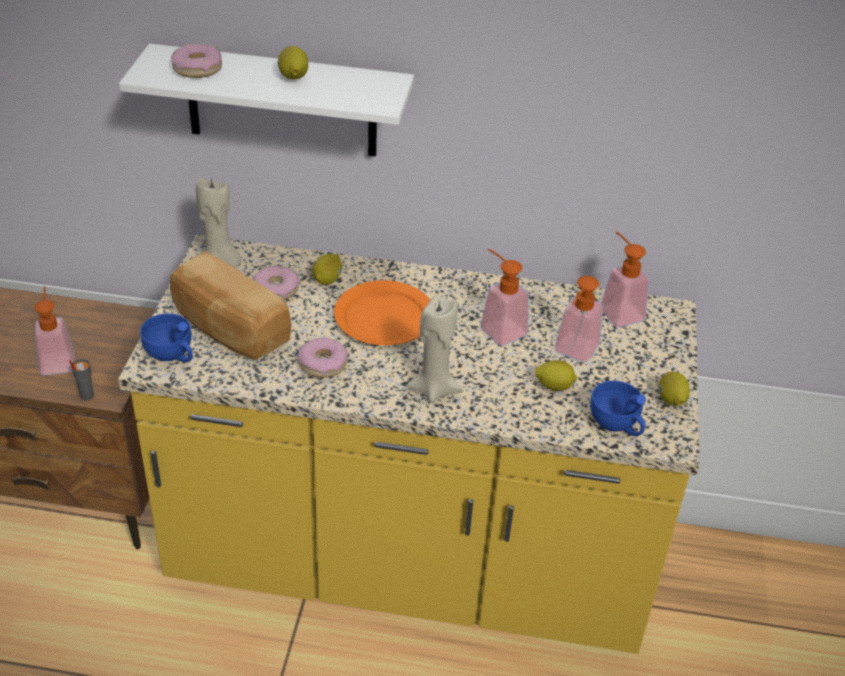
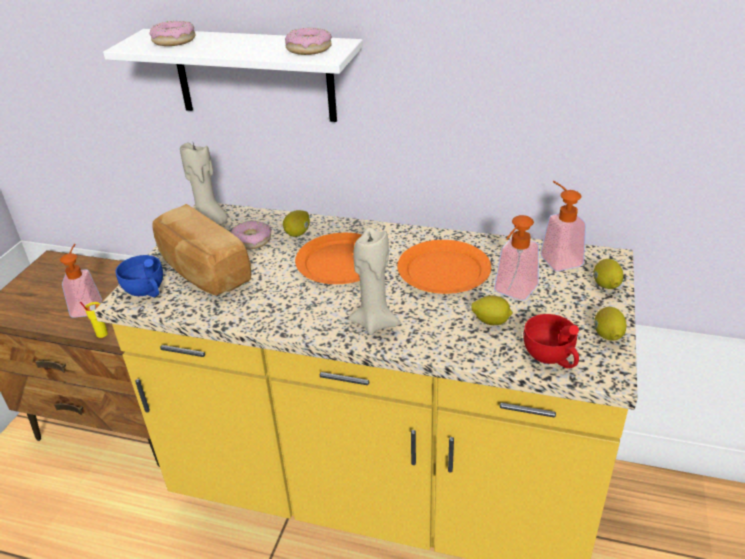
camera: 10 degrees right, 5 degrees down
grey cup [69,359,94,401] -> yellow cup [80,301,108,338]
lemon [278,46,308,80] -> lemon moved to [594,259,623,289]
donut [298,338,348,378] -> donut moved to [285,27,332,55]
soap dispenser [480,249,529,346] -> orange plate [397,240,491,294]
blue cup [590,381,646,436] -> red cup [523,314,579,368]

